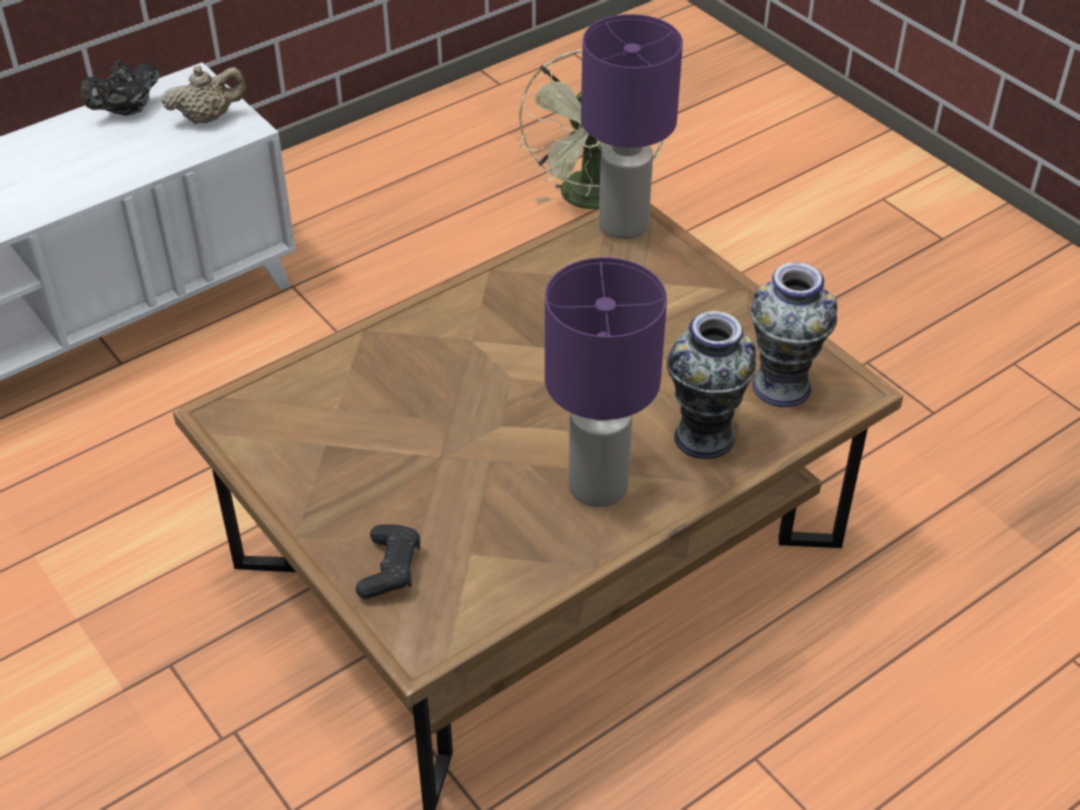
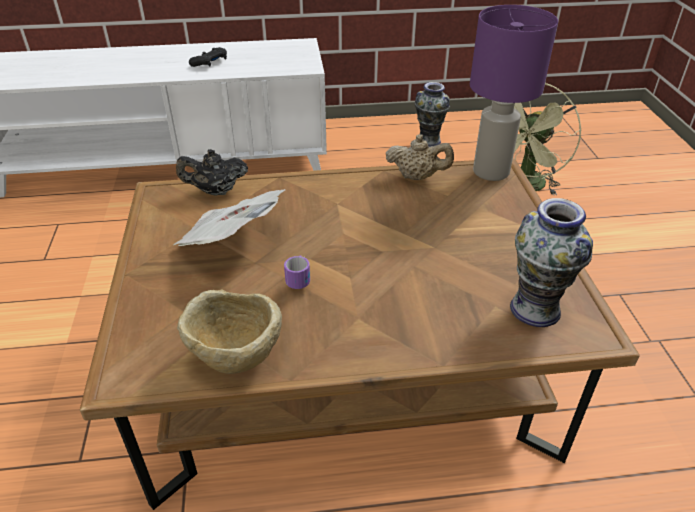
camera: 30 degrees right, 5 degrees down
black teapot [81,60,160,116] -> black teapot moved to [176,149,248,196]
beige teapot [161,66,247,124] -> beige teapot moved to [386,134,454,180]
black game controller [356,525,420,599] -> black game controller moved to [189,47,227,67]
purple table lamp [545,257,667,507] -> none
vase [667,311,756,459] -> vase moved to [415,82,450,147]
none -> newspaper [173,189,285,246]
none -> beige bowl [177,290,282,374]
none -> mug [284,255,310,289]

